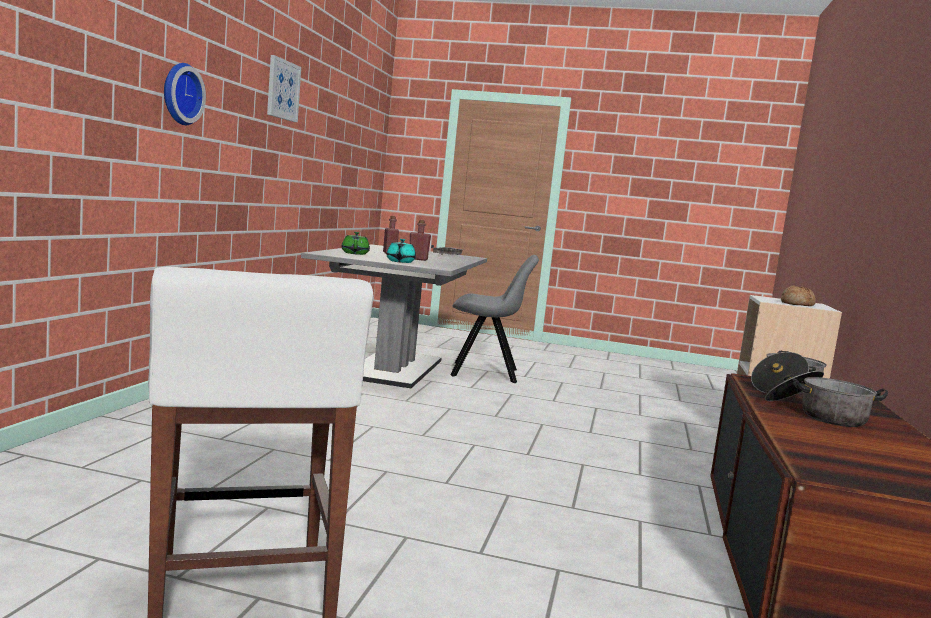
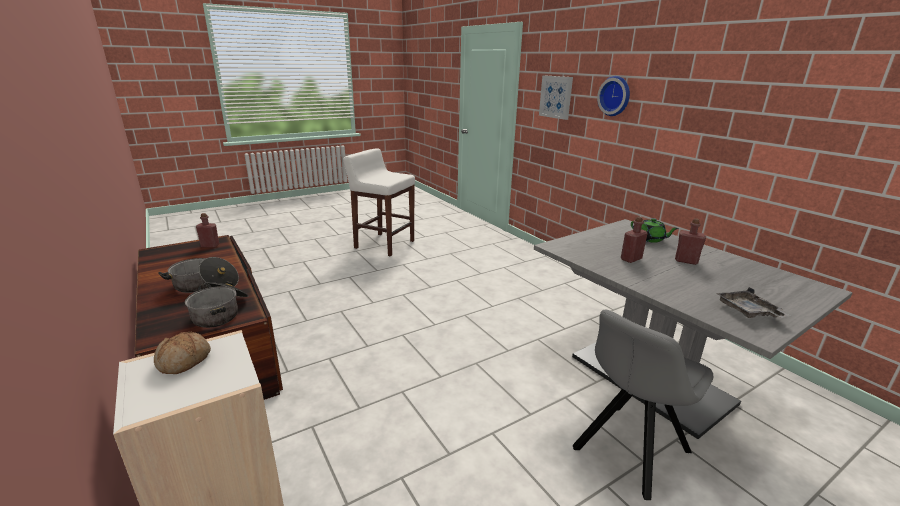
camera: 135 degrees right, 15 degrees up
picture [267,55,301,122] -> picture moved to [539,75,573,120]
turquoise teapot [386,239,416,263] -> none
none -> red bottle [196,213,219,248]

